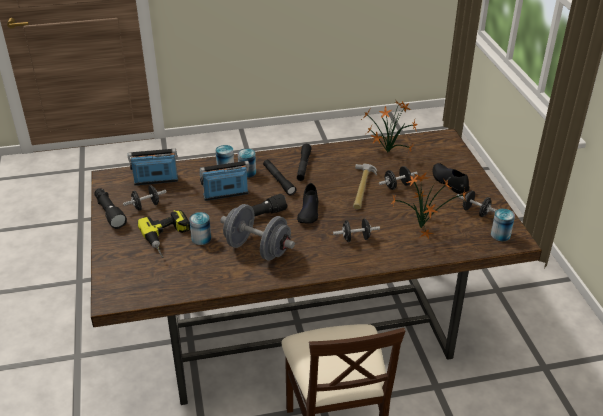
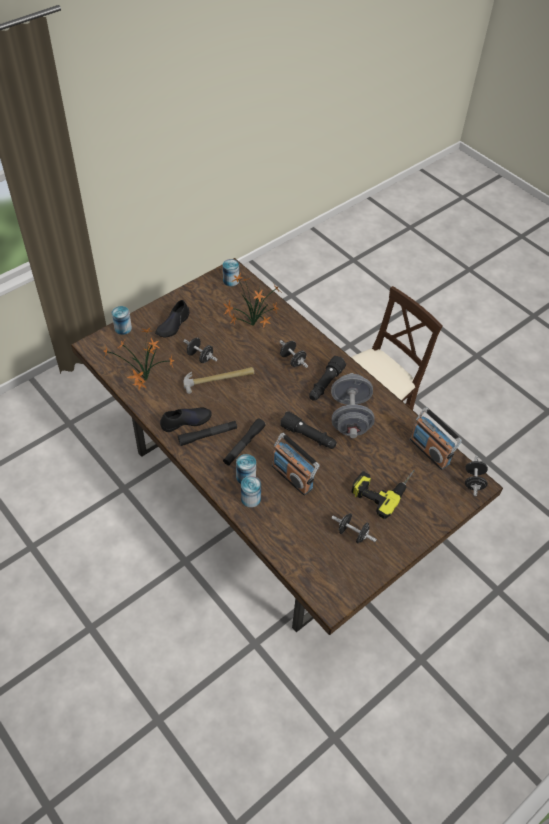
camera: 120 degrees left, 15 degrees up
black flashlight [94,188,127,229] -> black flashlight moved to [309,356,346,401]
radio [127,149,178,185] -> radio moved to [410,407,462,470]
can [189,212,211,245] -> can moved to [112,306,132,335]
black shoe [297,183,318,224] -> black shoe moved to [160,408,212,432]
black dumbbell [457,191,496,217] -> black dumbbell moved to [465,456,488,496]

